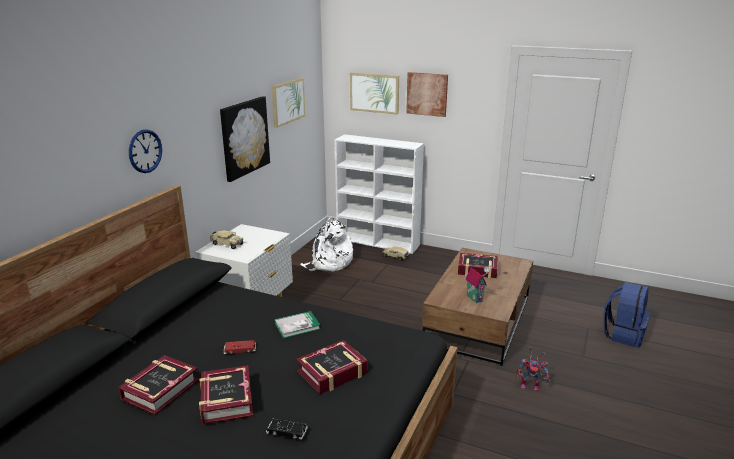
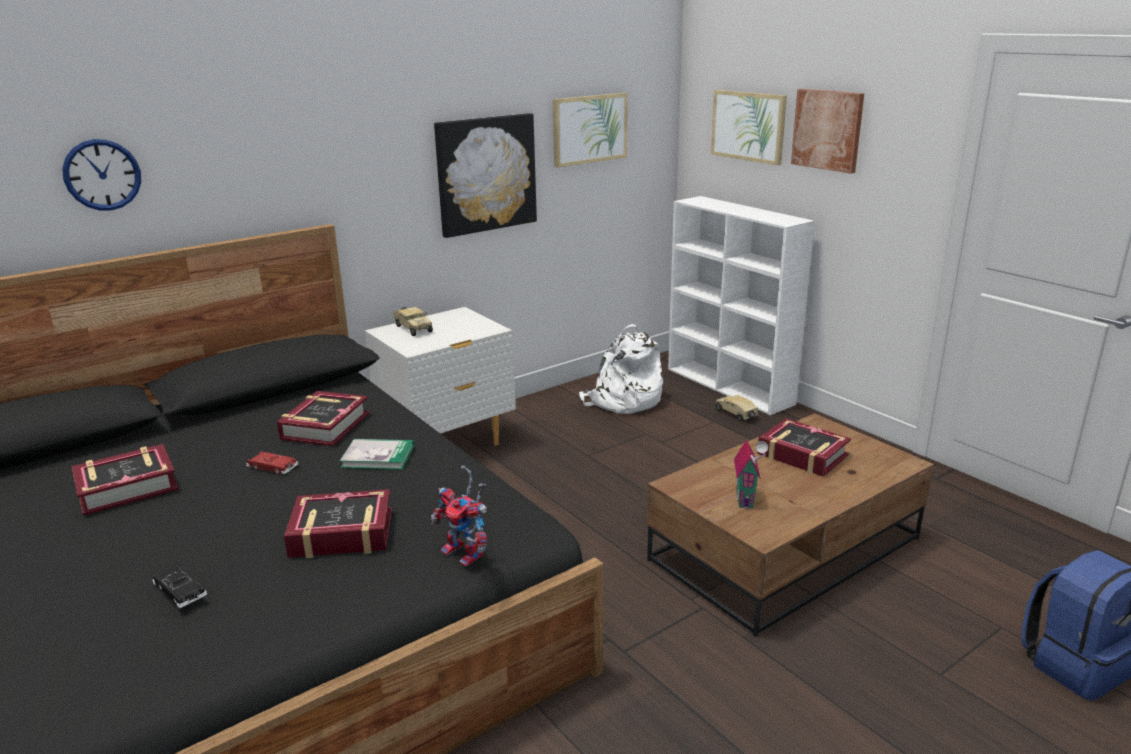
camera: 30 degrees right, 0 degrees up
wall clock [129,129,162,173] -> wall clock moved to [62,139,141,211]
book [199,365,253,425] -> book moved to [277,391,369,446]
toy robot [516,347,550,391] -> toy robot moved to [431,465,487,567]

